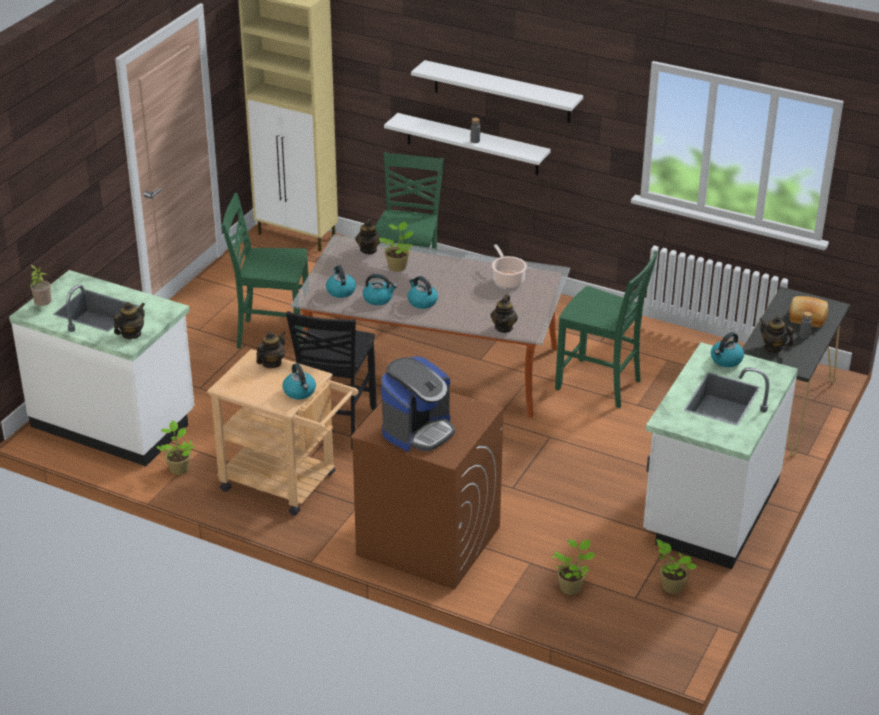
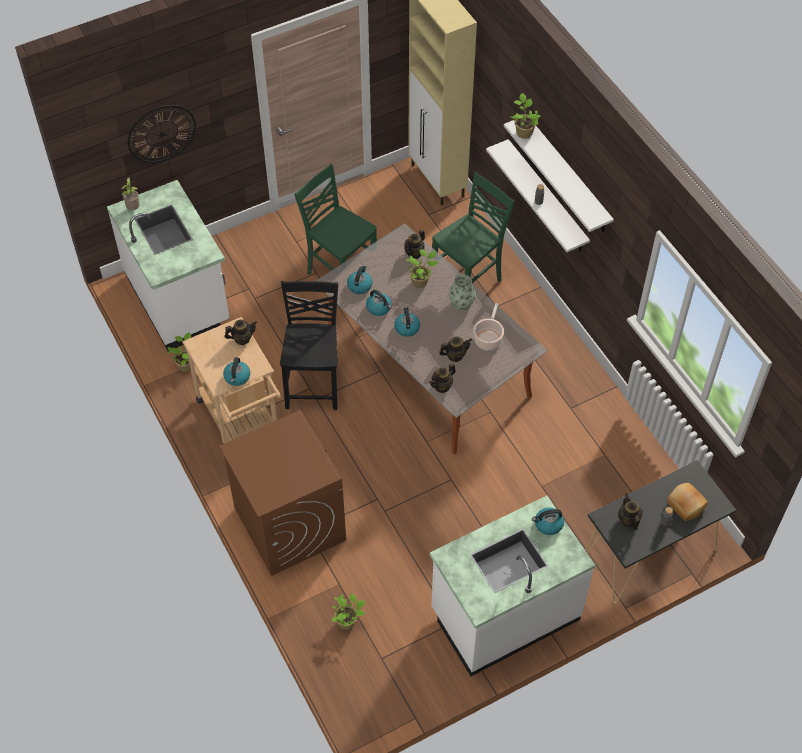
camera: 35 degrees right, 20 degrees up
teapot [114,302,145,339] -> teapot moved to [439,337,472,362]
black chair [286,311,377,450] -> black chair turned 135 degrees clockwise [280,281,338,410]
coffee machine [381,357,455,452] -> none
green chair [555,250,658,408] -> none
potted plant [656,539,697,594] -> potted plant moved to [510,93,541,139]
none -> wall clock [128,105,196,163]
none -> vase [449,274,476,311]

